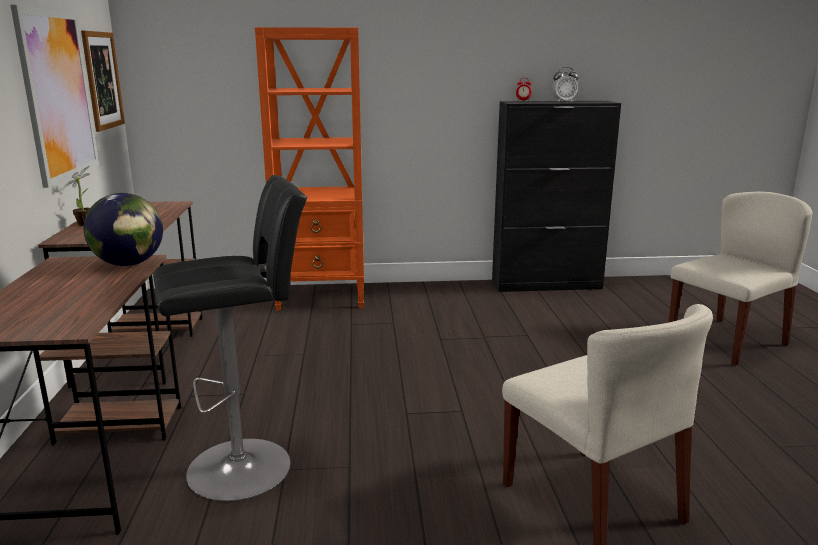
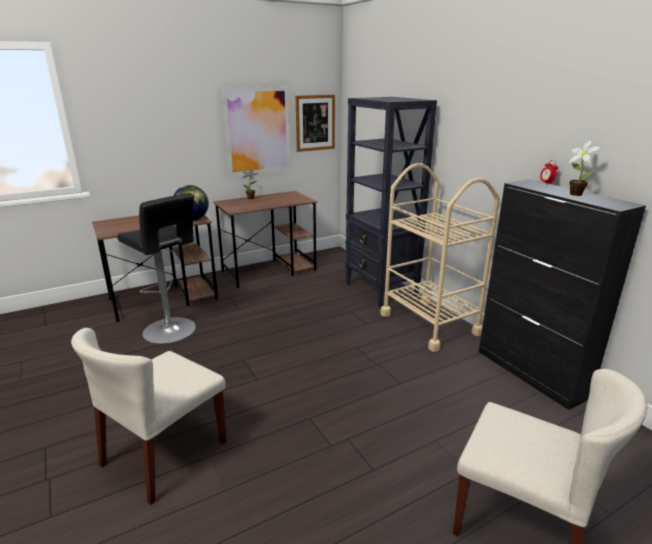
camera: 65 degrees right, 5 degrees up
orange bookcase [255,27,364,310] -> black bookcase [345,97,437,307]
alarm clock [552,67,578,102] -> potted plant [569,140,601,196]
none -> beige cart [380,163,500,352]

